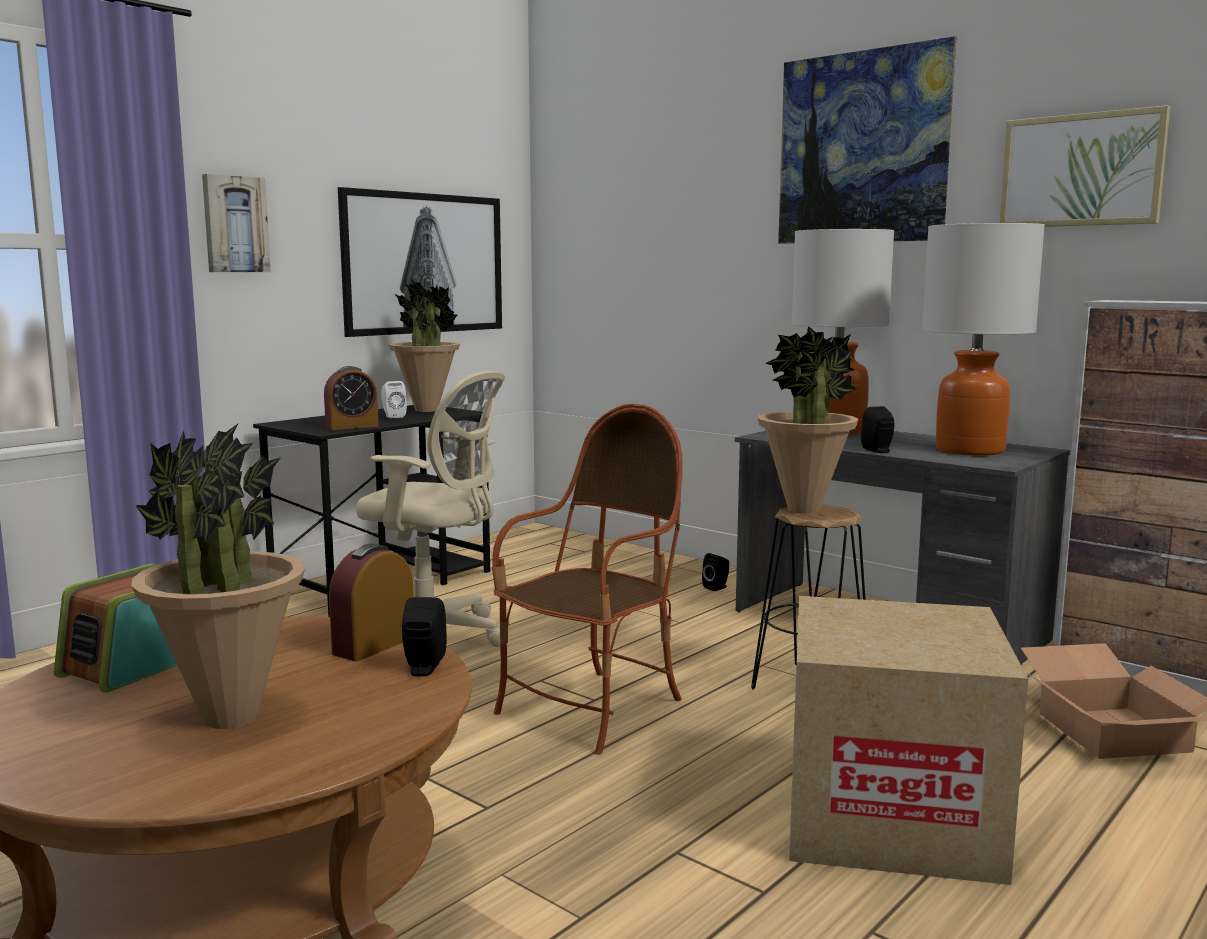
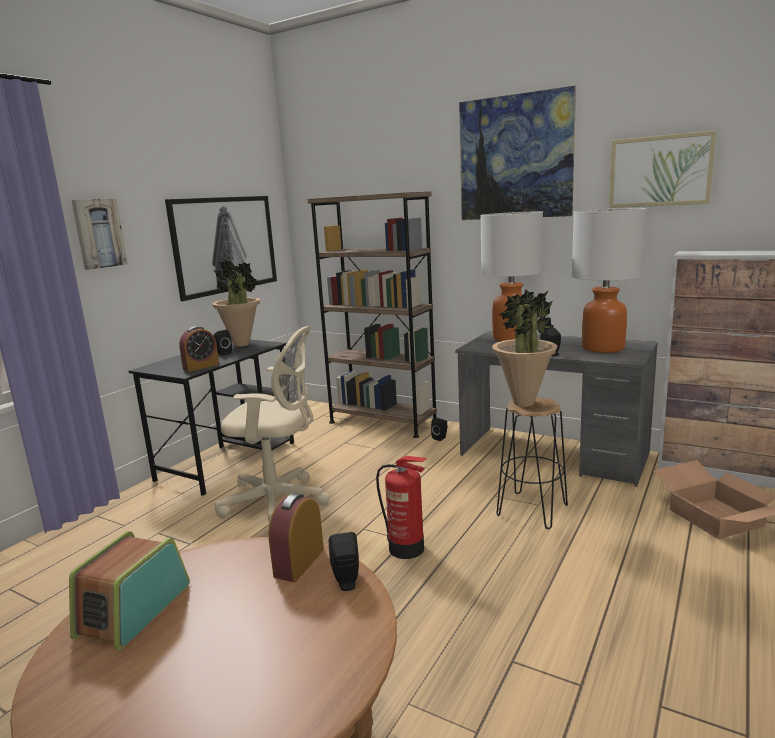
camera: 10 degrees left, 5 degrees up
potted plant [131,423,306,729] -> none
white speaker [381,381,407,418] -> black speaker [214,330,232,355]
armchair [492,404,682,755] -> fire extinguisher [376,456,427,559]
cardboard box [789,596,1028,885] -> none
none -> brown bookcase [308,192,437,438]

